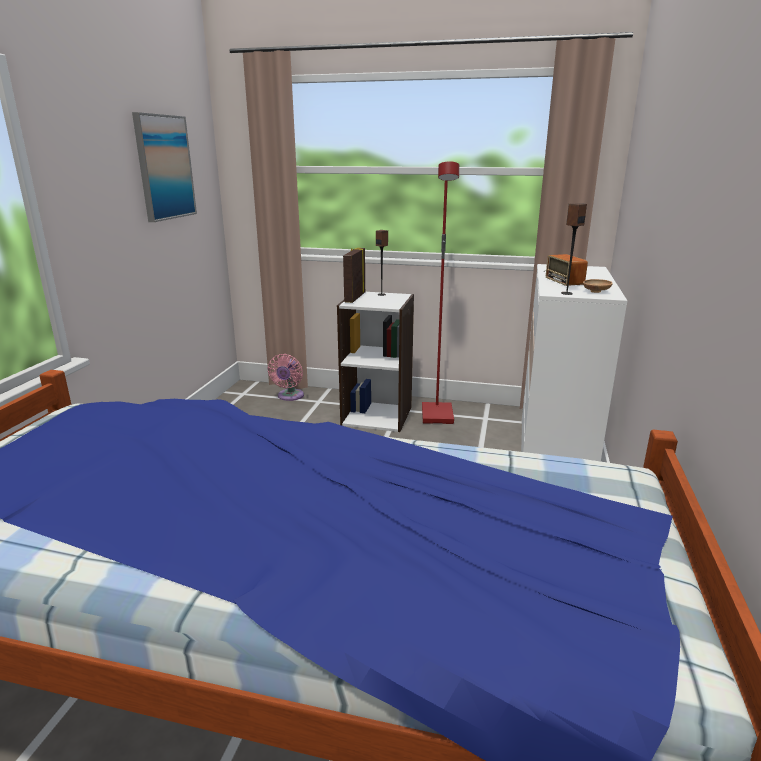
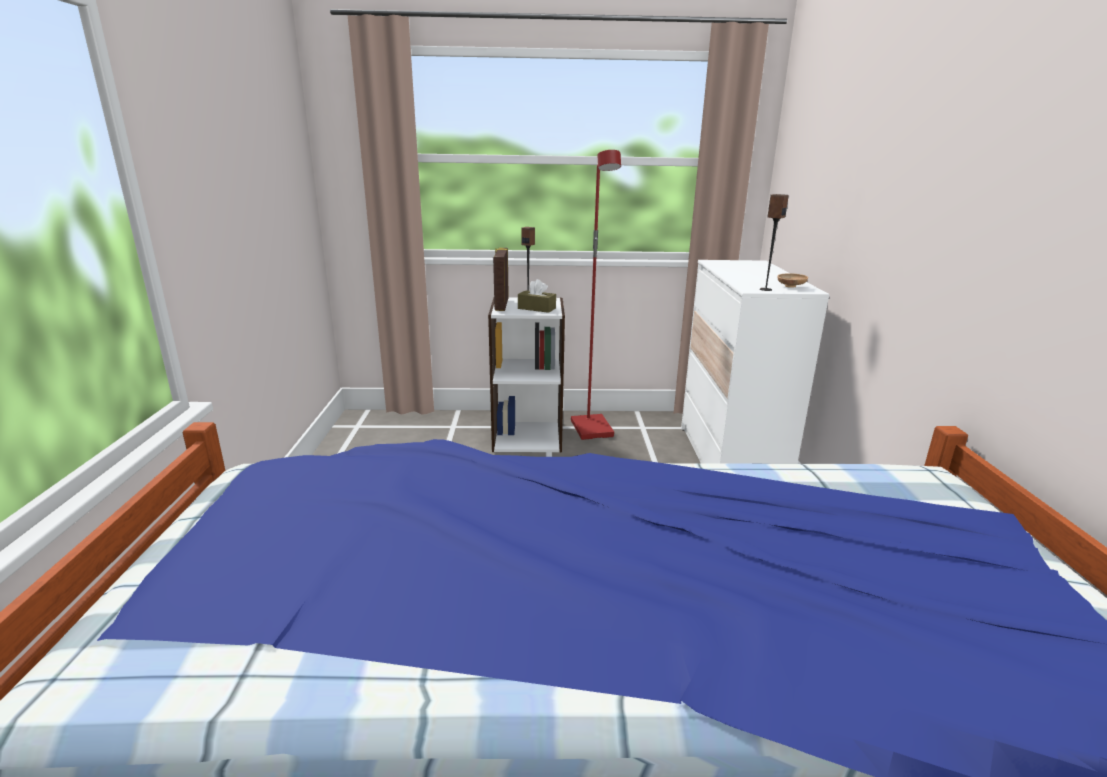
camera: 15 degrees left, 0 degrees up
picture [132,112,197,222] -> none
pink fan [268,354,304,401] -> none
radio [544,254,588,286] -> none
none -> brown tissue box [518,279,556,313]

